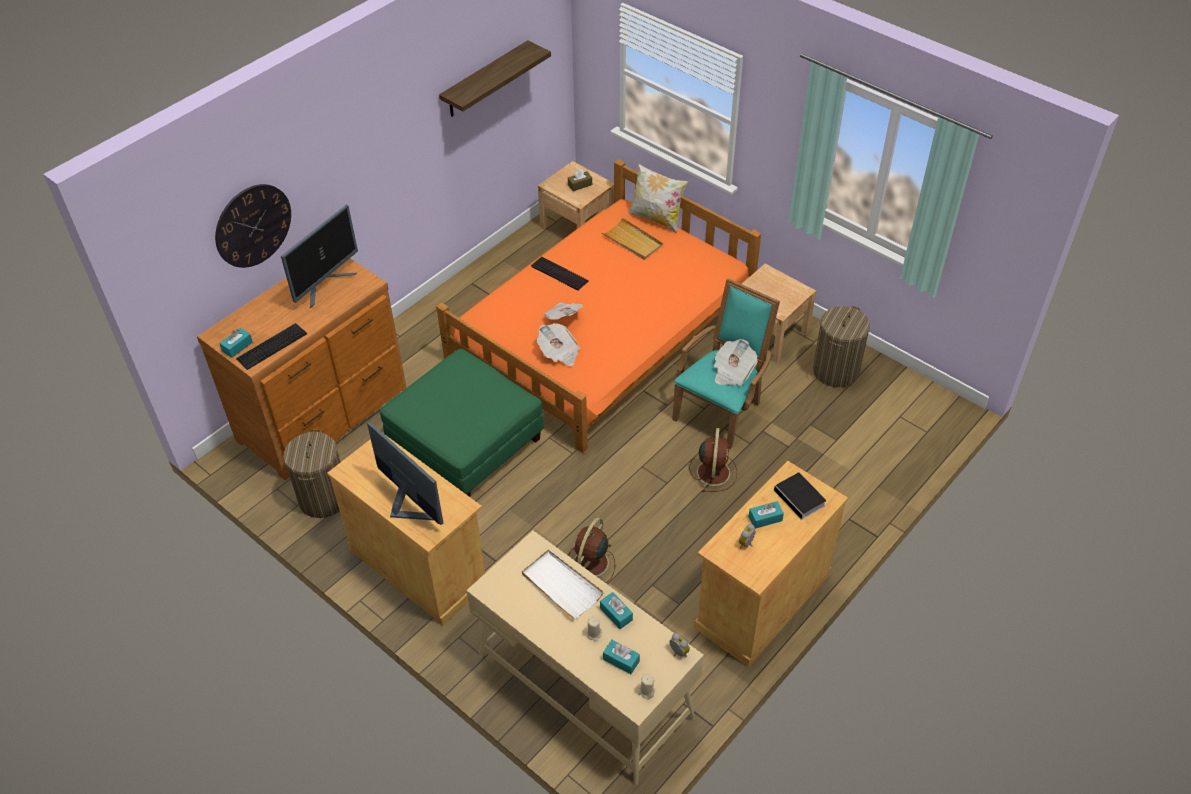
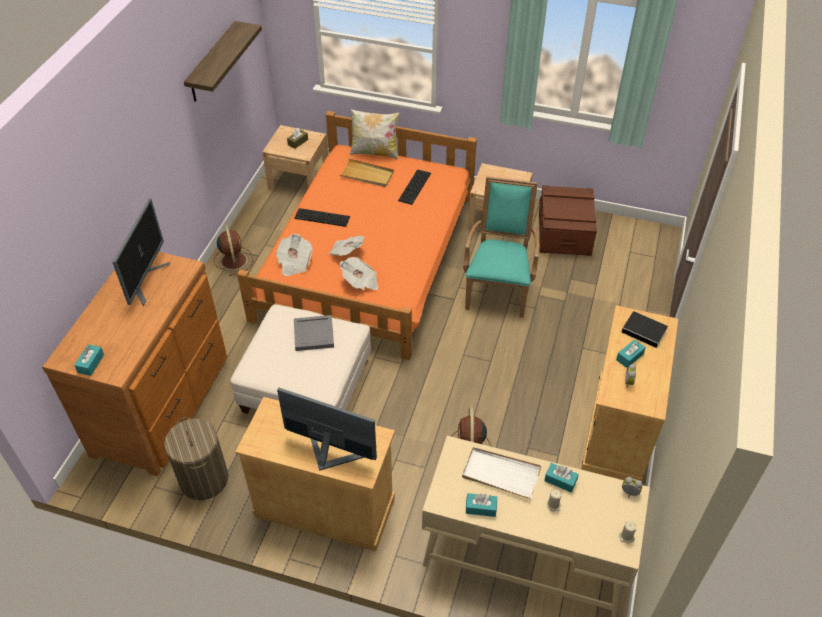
camera: 25 degrees left, 0 degrees up
wall clock [215,184,291,268] -> none
keyboard [236,323,307,370] -> keyboard moved to [398,169,431,205]
green ottoman [380,349,544,497] -> white ottoman [230,304,371,414]
turquoise tissue box [603,640,640,674] -> turquoise tissue box moved to [466,493,497,517]
brown fan [689,428,737,492] -> brown fan moved to [214,223,253,276]
newspaper [714,339,757,386] -> newspaper moved to [276,234,313,276]
laundry basket [813,306,870,387] -> brown storage box [539,185,597,256]
none -> grey tray [294,315,334,351]

